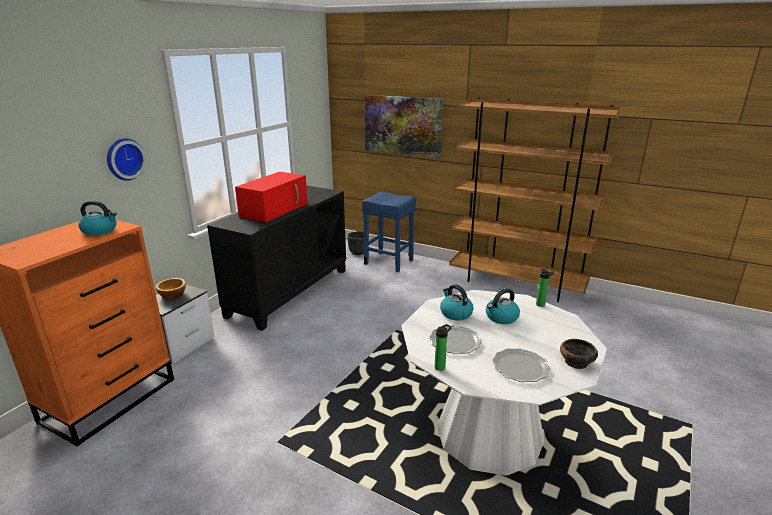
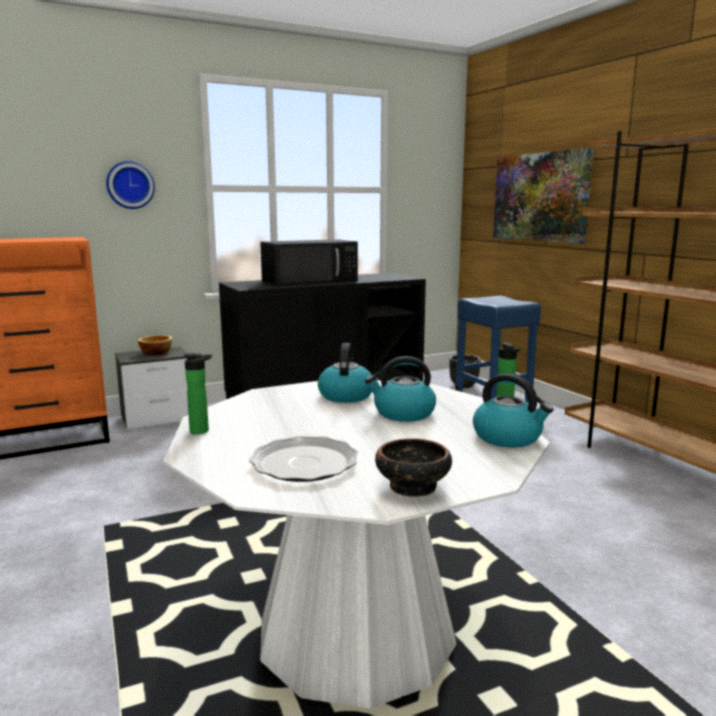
camera: 35 degrees right, 10 degrees down
kettle [78,200,117,236] -> kettle moved to [473,373,554,447]
red microwave [235,172,308,222] -> black microwave [260,239,358,287]
plate [429,325,482,354] -> none

